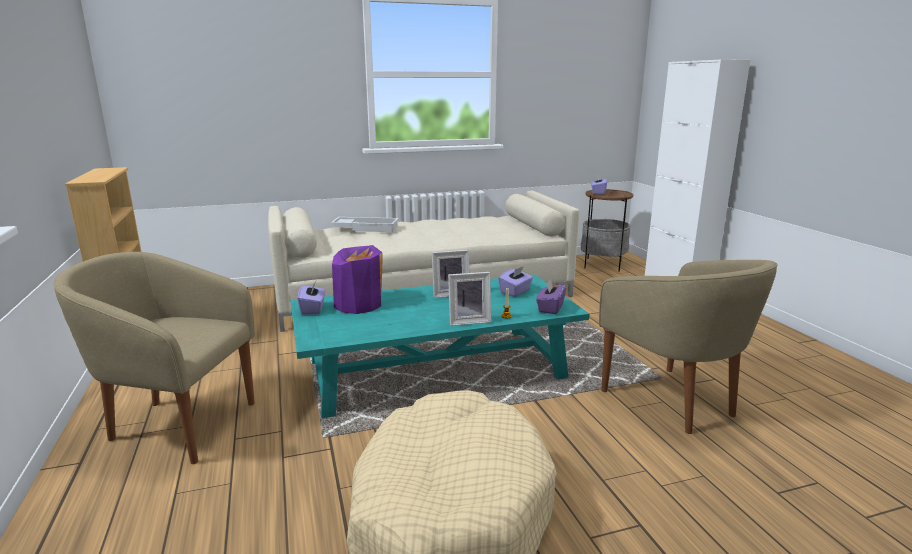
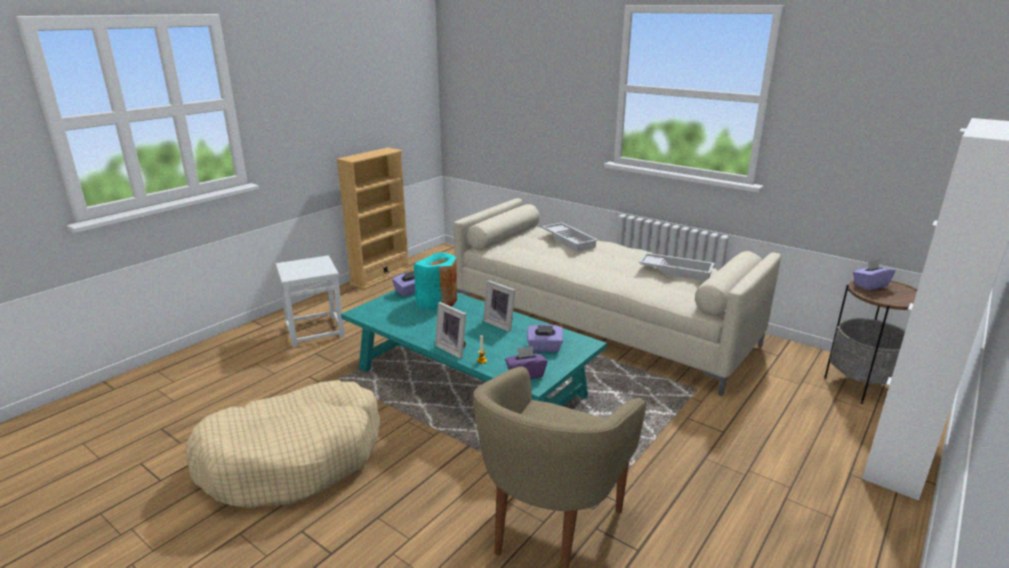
camera: 55 degrees right, 5 degrees up
beige armchair [54,252,255,464] -> white stool [276,255,345,347]
purple vase [332,245,383,314] -> turquoise vase [414,252,457,310]
none -> white tray [639,253,714,281]

